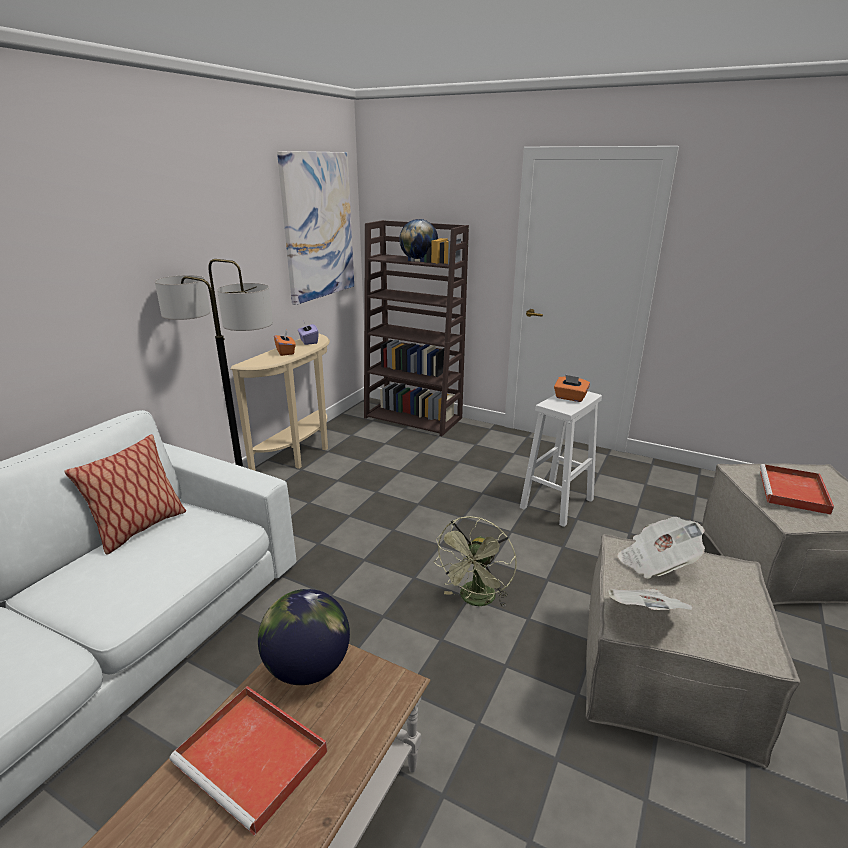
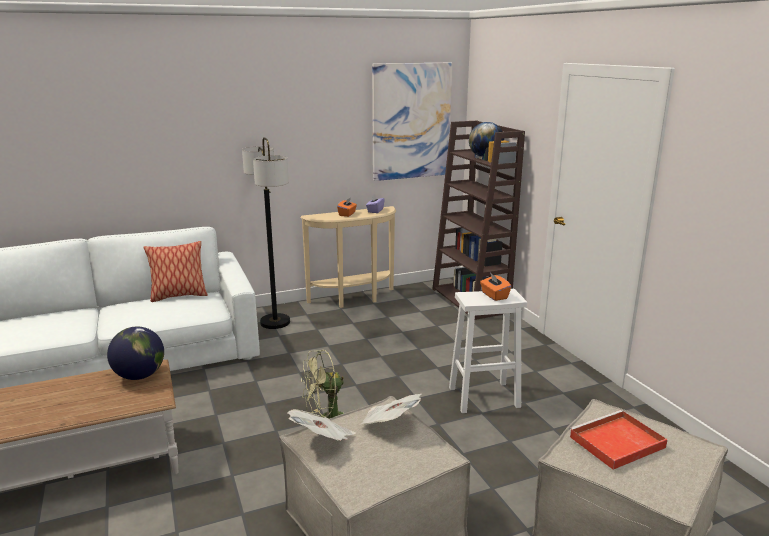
camera: 40 degrees right, 5 degrees down
red tray [169,686,327,836] -> none

